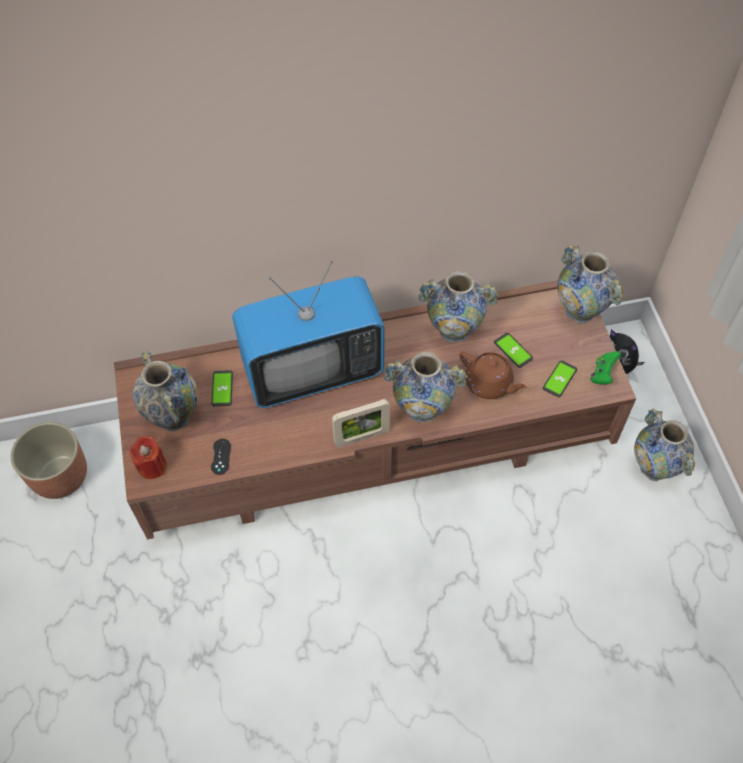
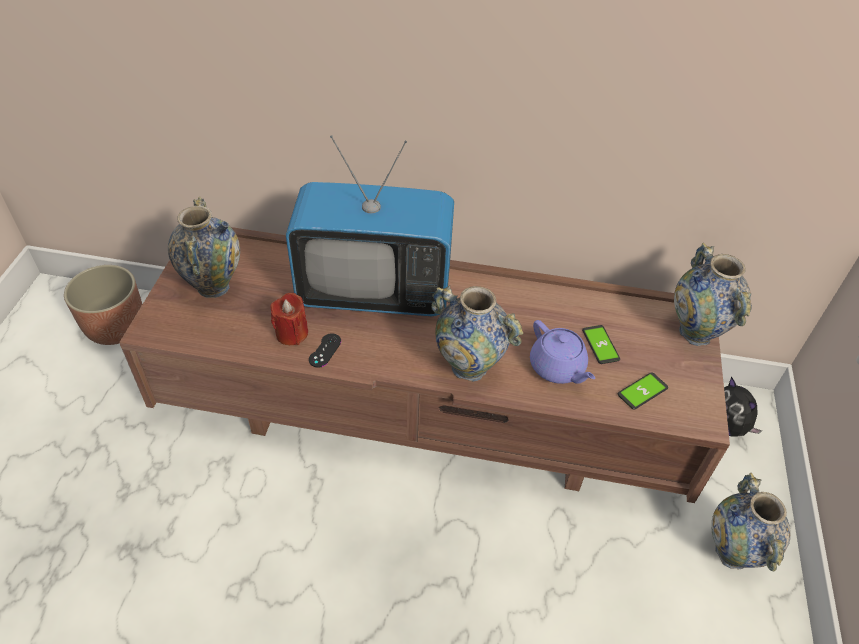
camera: 20 degrees right, 10 degrees down
red candle [129,436,167,479] -> red candle moved to [270,293,308,345]
phone [211,370,233,406] -> none
black game controller [211,439,231,475] -> black game controller moved to [309,333,341,368]
picture frame [332,399,390,447] -> none
vase [418,271,499,343] -> none
brown teapot [459,351,527,399] -> purple teapot [530,320,595,384]
green game controller [591,351,621,385] -> none

